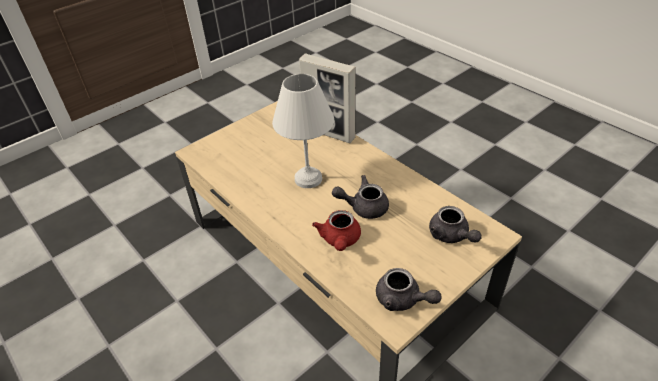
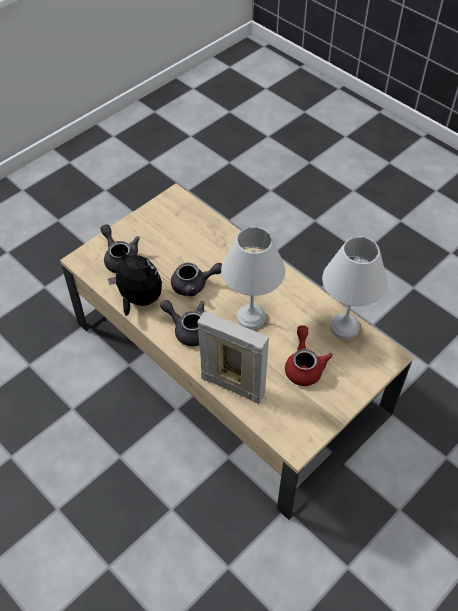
camera: 175 degrees right, 10 degrees up
red teapot [312,210,361,251] -> red teapot moved to [285,325,333,386]
grey teapot [376,268,442,311] -> grey teapot moved to [160,300,204,346]
none -> plush toy [108,248,162,316]
none -> white table lamp [322,236,388,339]

